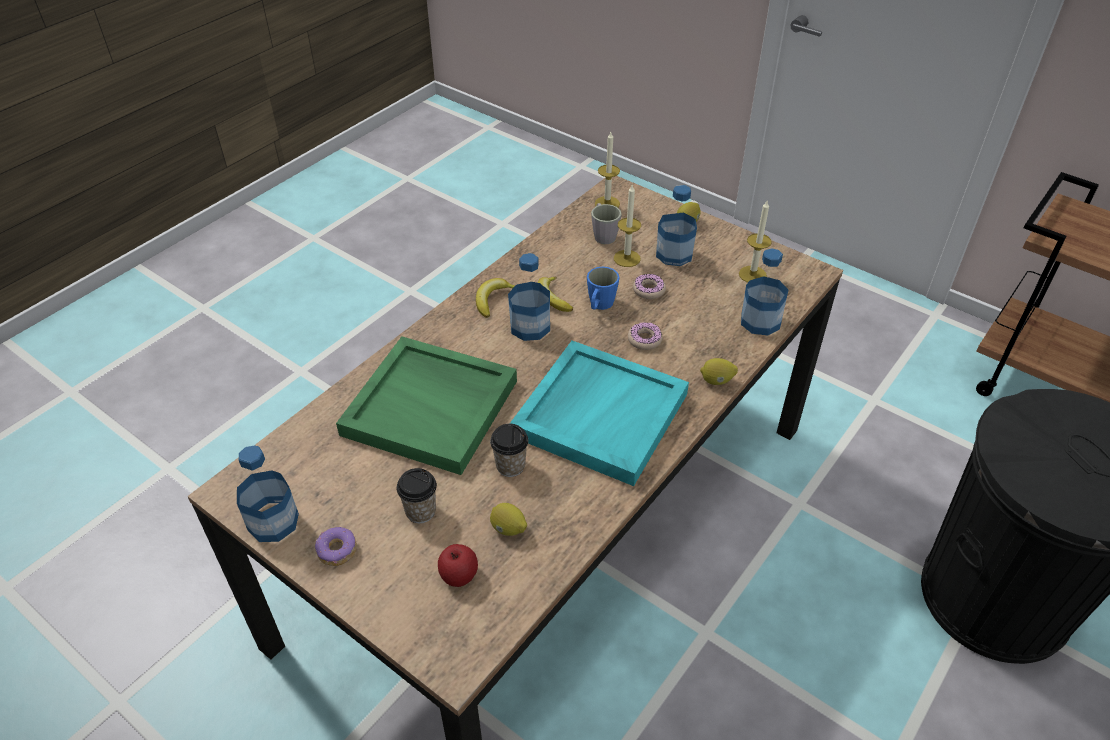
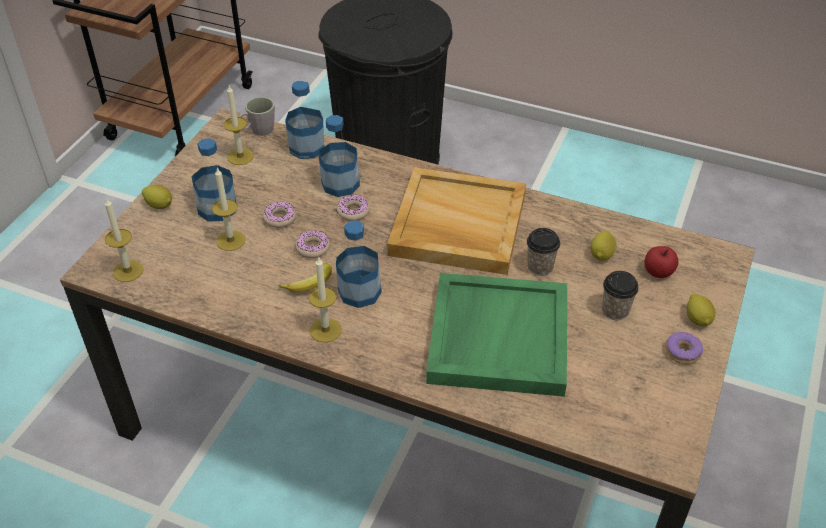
camera: 105 degrees left, 0 degrees up
bottle [237,445,299,542] -> bottle moved to [319,115,360,197]
banana [476,278,515,318] -> candle [308,256,342,342]
turquoise tray [510,341,689,486] -> beige tray [387,167,526,275]
blue mug [587,266,620,310] -> donut [295,230,330,258]
grey mug [591,203,622,244] -> grey mug moved to [238,97,275,136]
lemon [700,358,738,385] -> lemon moved to [687,294,716,327]

